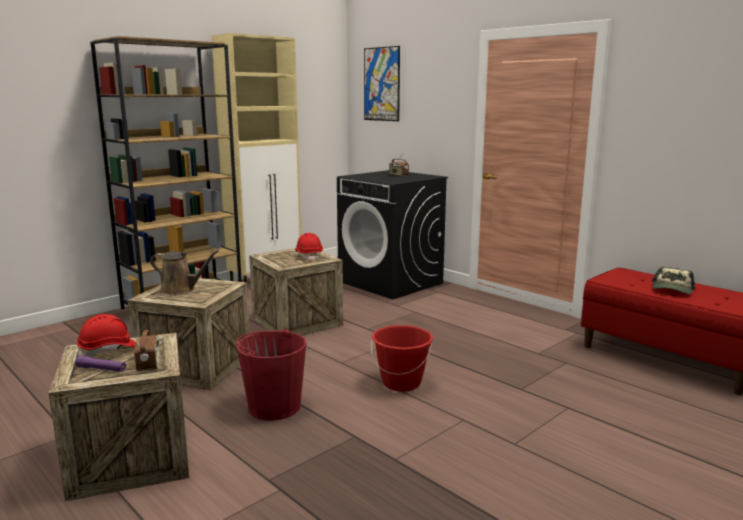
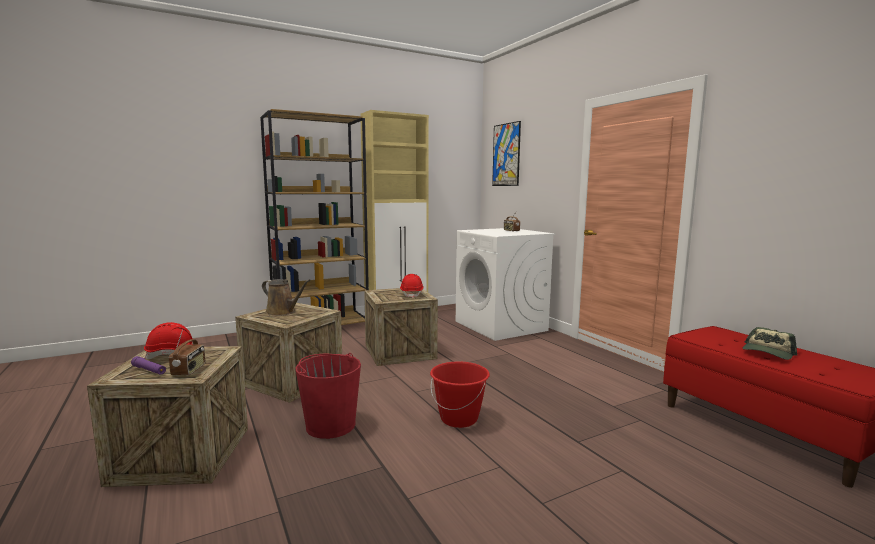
camera: 15 degrees right, 5 degrees down
black washing machine [337,170,448,299] -> white washing machine [456,228,555,341]

